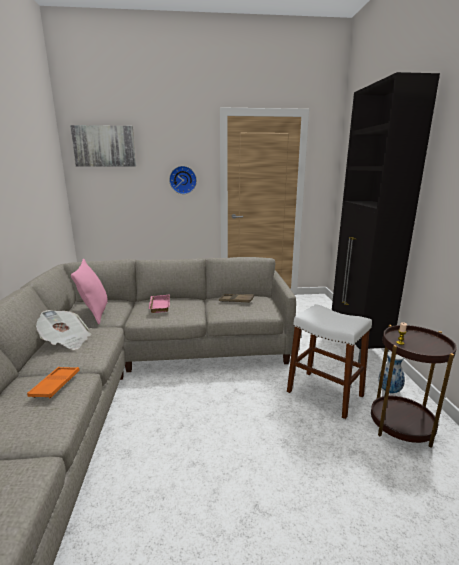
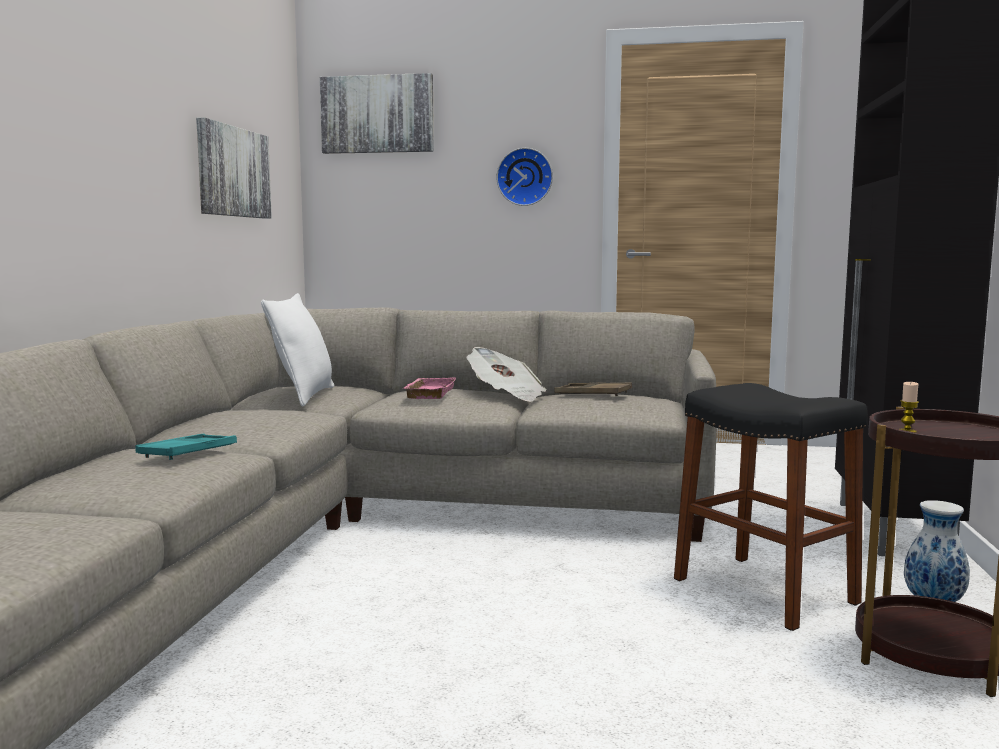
camera: 15 degrees right, 10 degrees down
orange tray [27,367,80,399] -> turquoise tray [135,434,237,460]
newspaper [36,310,91,350] -> newspaper moved to [467,347,547,402]
pink pillow [71,259,108,324] -> white pillow [261,293,334,406]
white stool [287,304,372,419] -> black stool [674,383,867,631]
none -> picture [196,117,272,219]

